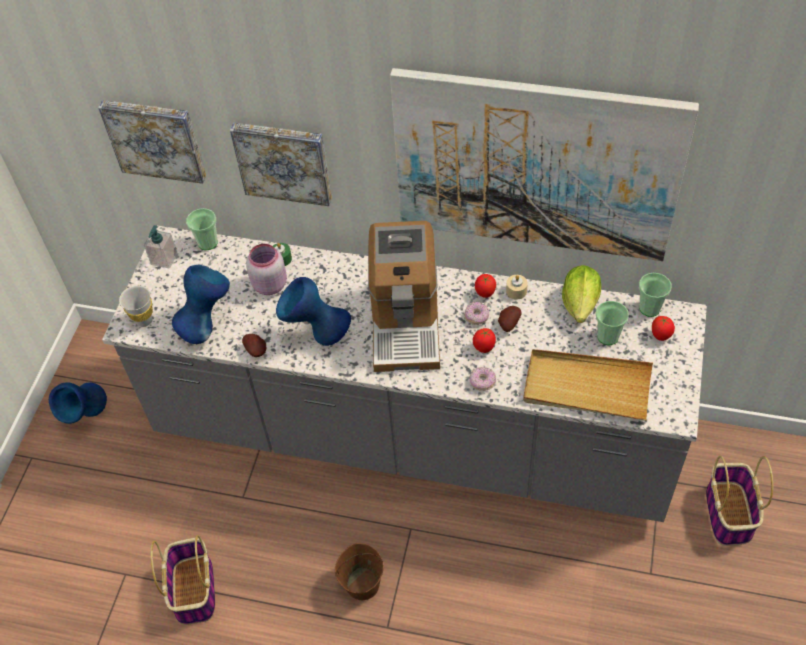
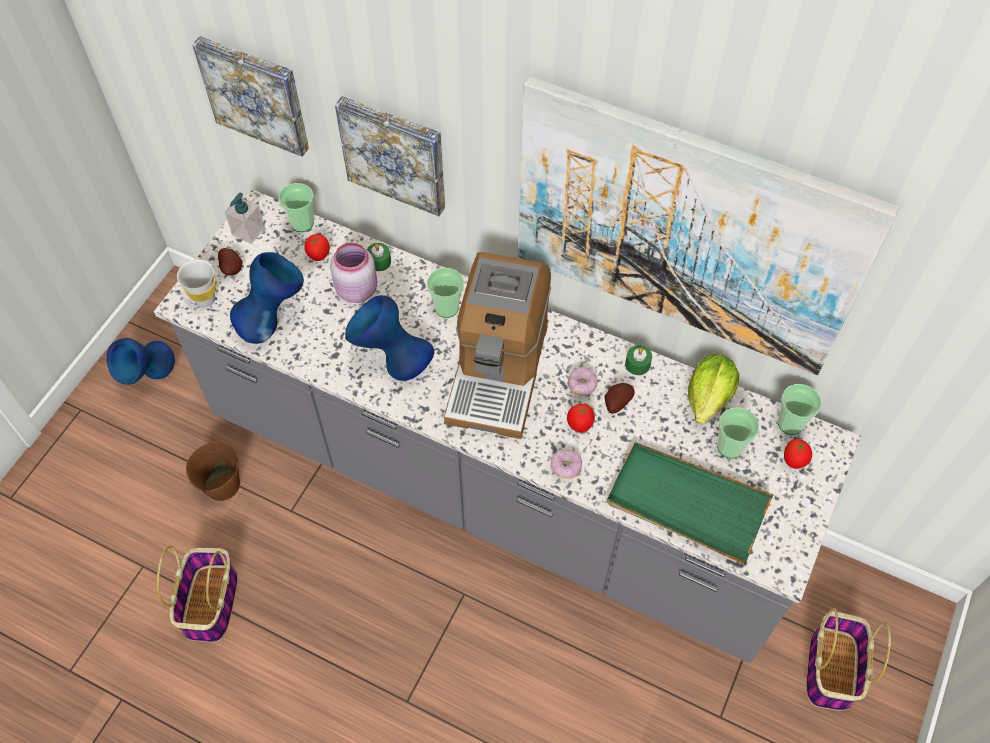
camera: 10 degrees right, 5 degrees up
potato [242,334,266,357] -> potato moved to [218,248,242,276]
brown bucket [335,543,384,600] -> brown bucket moved to [186,440,240,501]
tomato [475,274,496,298] -> tomato moved to [304,234,330,261]
beige candle [506,275,528,300] -> green candle [625,345,652,375]
beige tray [523,349,653,421] -> green tray [607,442,774,565]
none -> cup [427,268,464,318]

